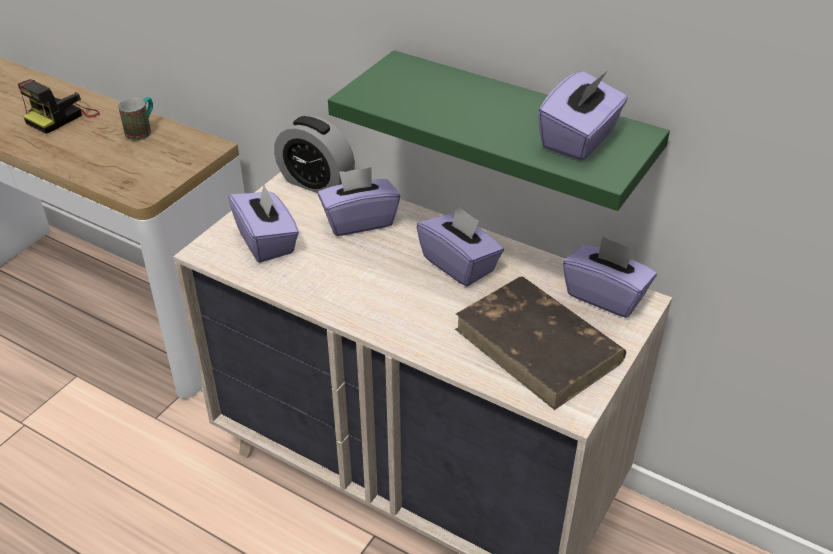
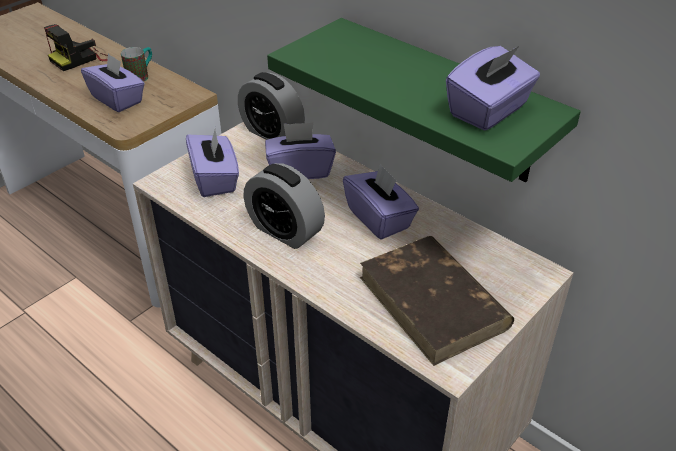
camera: 10 degrees right, 0 degrees up
purple tissue box [563,236,657,318] -> purple tissue box moved to [81,53,145,112]
none -> alarm clock [244,163,325,249]

